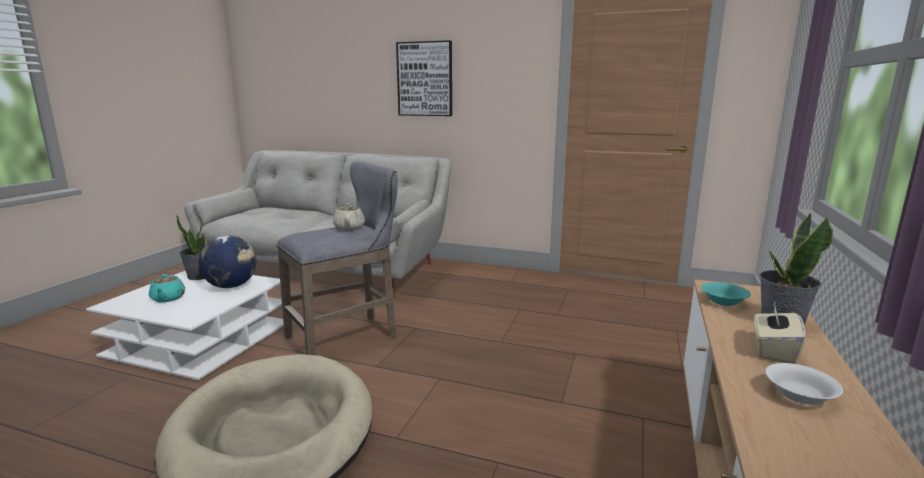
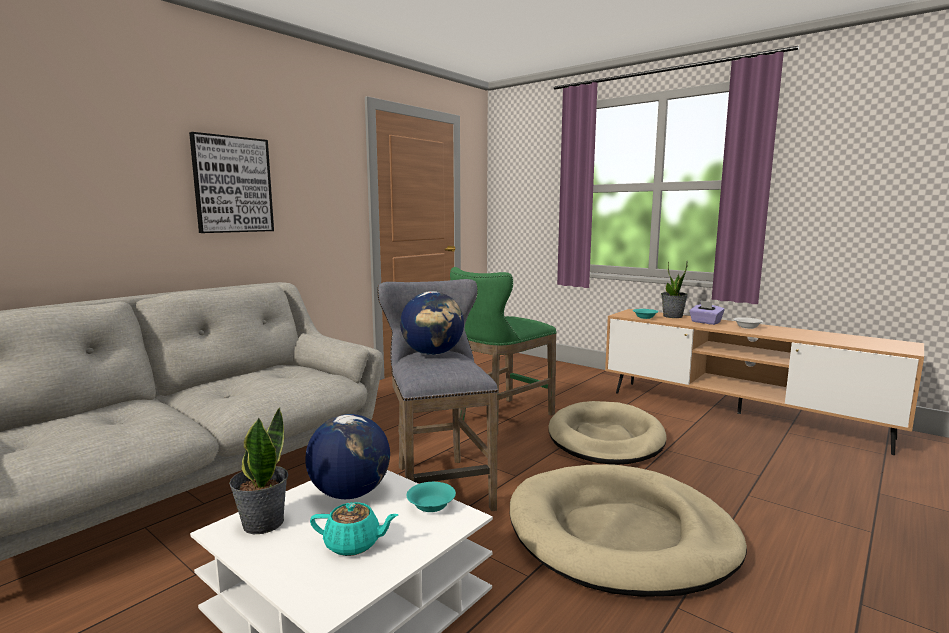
camera: 70 degrees left, 5 degrees down
beige teapot [333,203,365,230] -> globe [400,291,464,355]
beige tissue box [754,302,806,364] -> purple tissue box [689,300,724,325]
none -> turquoise bowl [407,482,456,512]
none -> green stool [450,267,557,435]
none -> beige dog bed [548,401,666,465]

